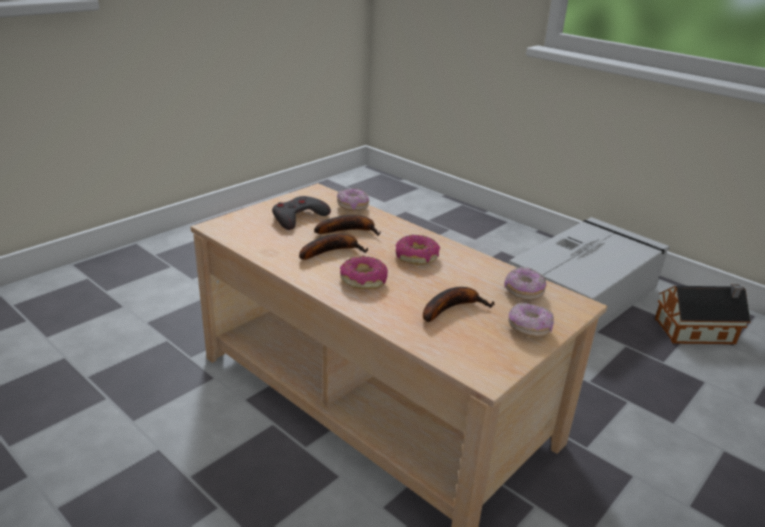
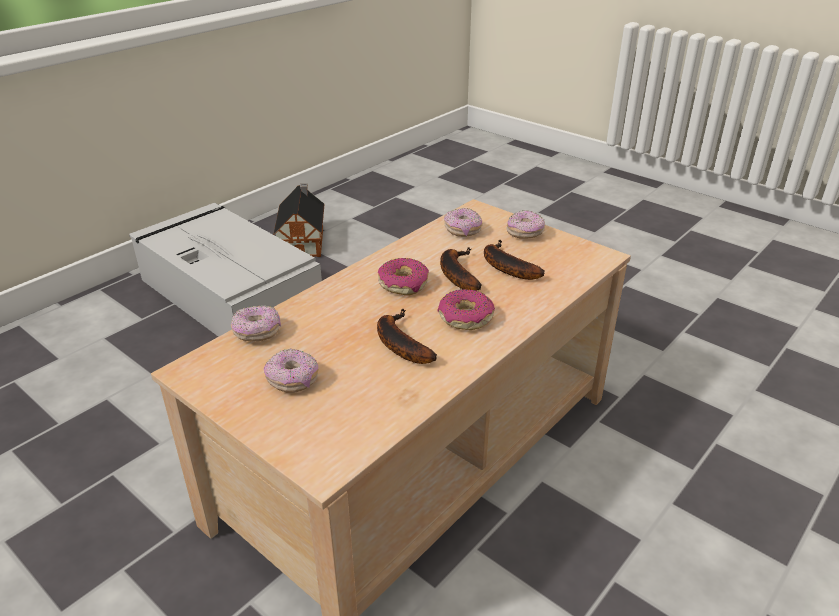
camera: 90 degrees left, 5 degrees up
grey game controller [272,196,331,230] -> donut [264,348,319,393]
banana [314,215,381,236] -> banana moved to [440,247,482,291]

